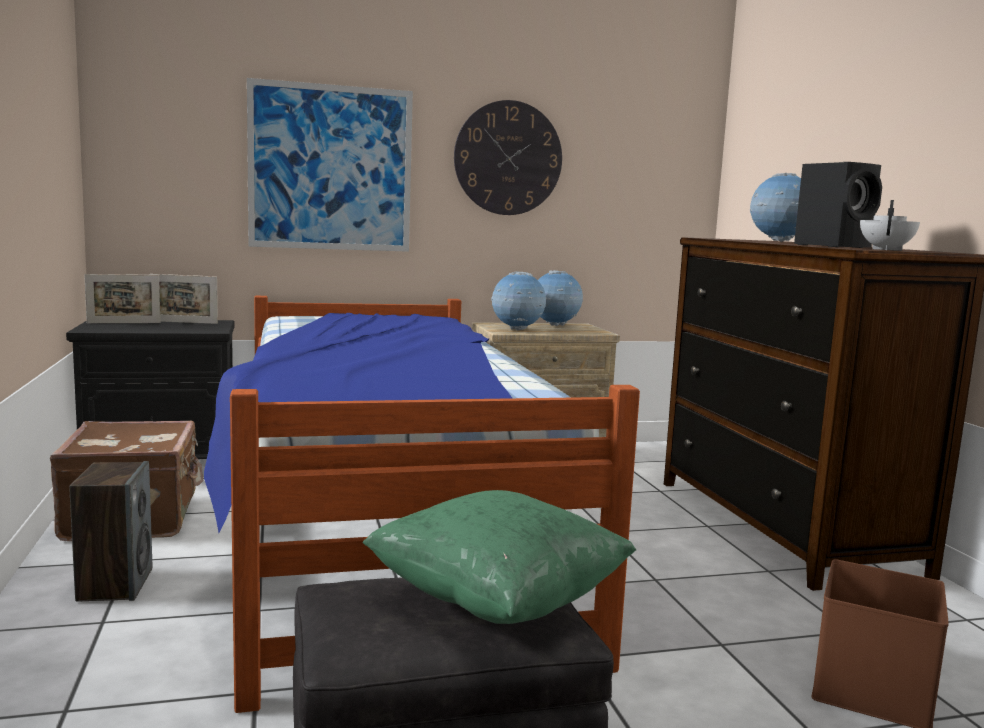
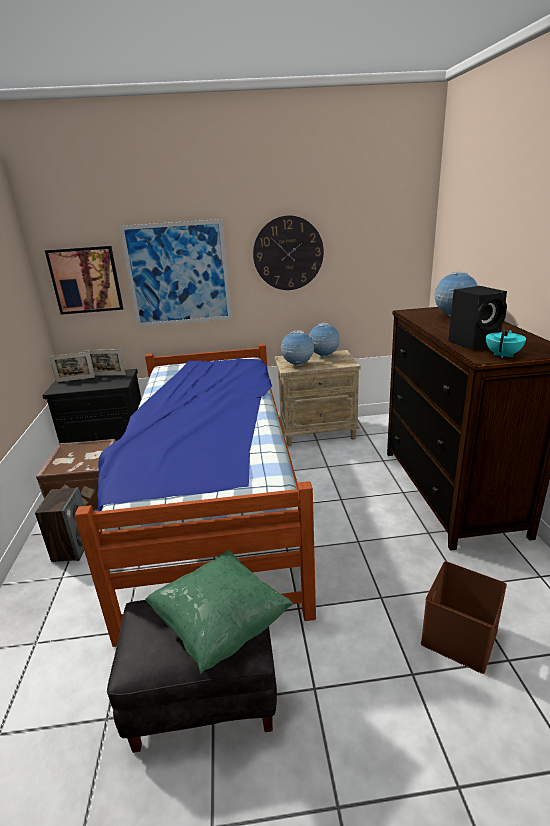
camera: 10 degrees right, 15 degrees up
white teapot [860,200,920,251] -> turquoise teapot [486,329,526,358]
none -> picture [45,246,123,315]

